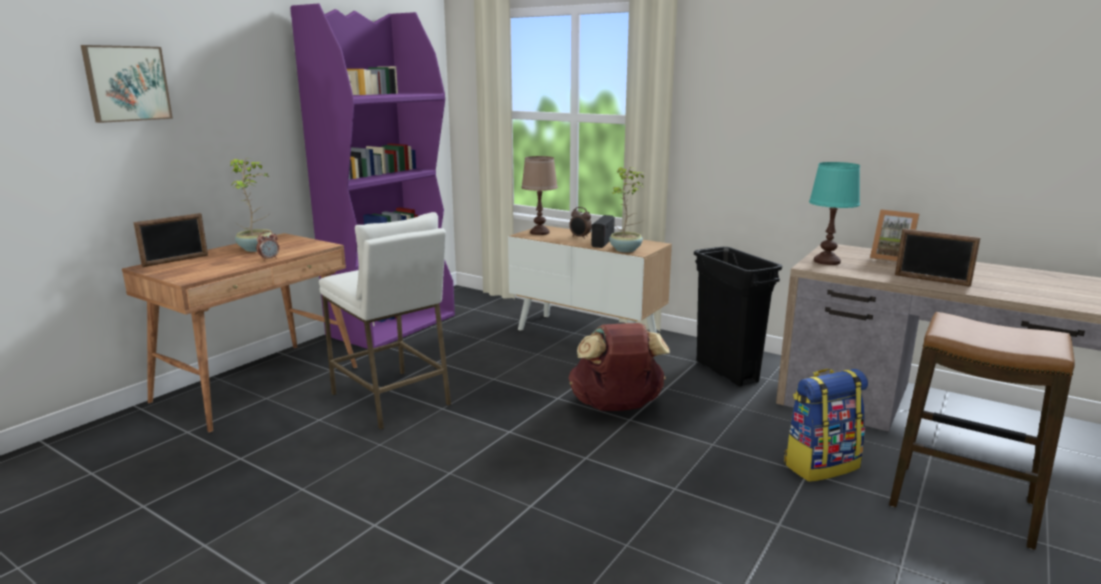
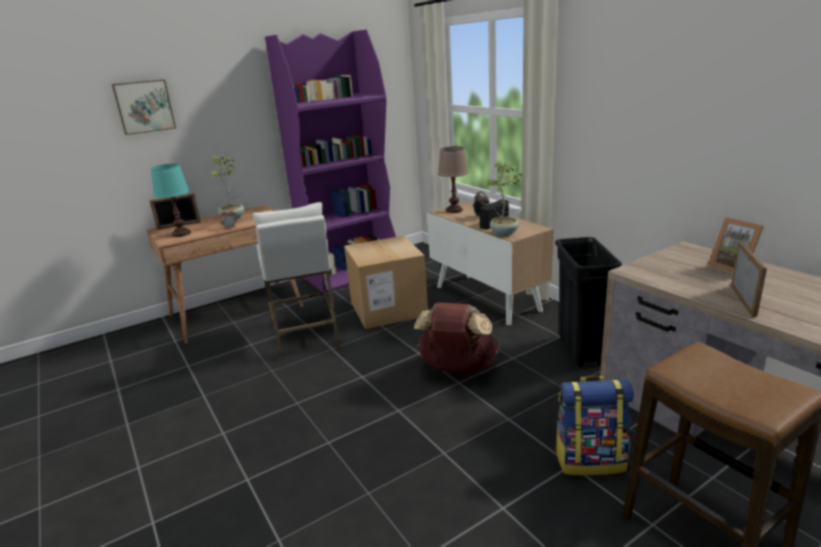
camera: 25 degrees right, 5 degrees up
turquoise table lamp [809,162,860,265] -> turquoise table lamp moved to [150,164,191,237]
picture frame [895,228,981,287] -> picture frame turned 135 degrees counterclockwise [731,241,767,318]
none -> cardboard box [344,236,428,329]

